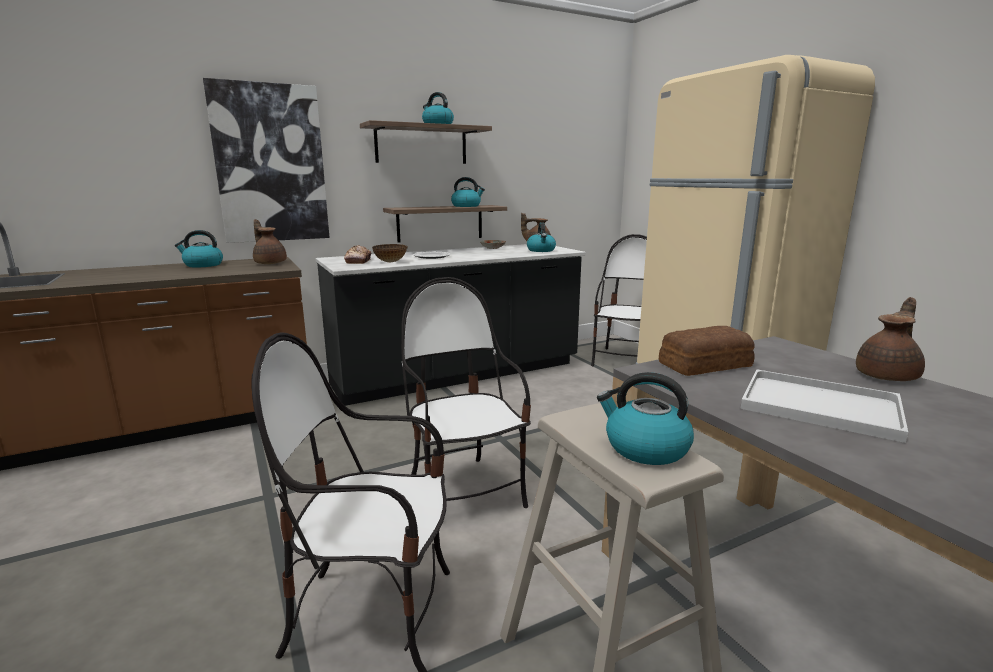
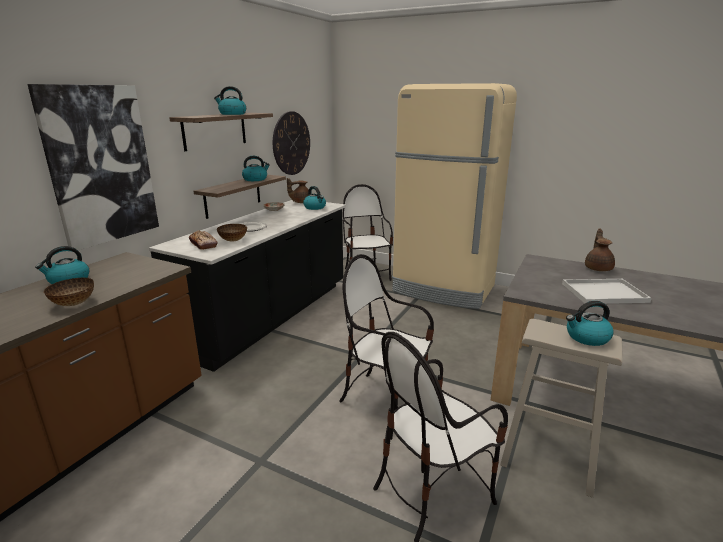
camera: 35 degrees left, 5 degrees up
brown teapot [253,219,287,264] -> none
bread [659,326,755,376] -> none
none -> bowl [44,278,94,306]
none -> wall clock [273,111,310,175]

